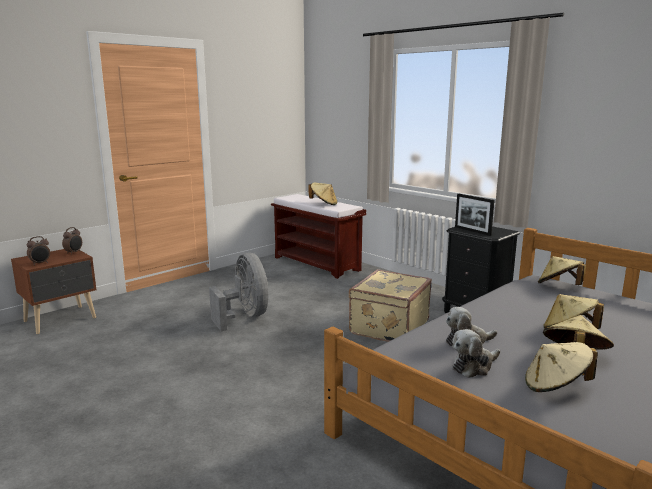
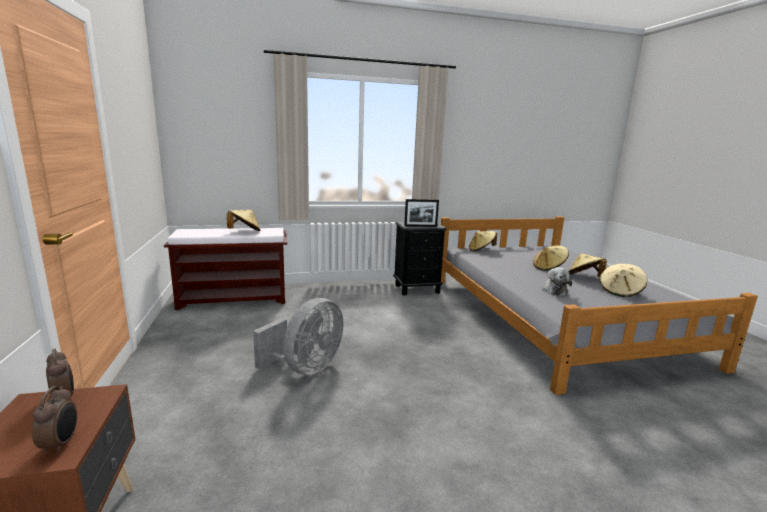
camera: 60 degrees left, 0 degrees up
grey fan [209,253,269,331] -> grey fan turned 120 degrees clockwise [253,298,344,375]
beige suitcase [349,269,432,342] -> none
plush toy [452,329,500,378] -> none

